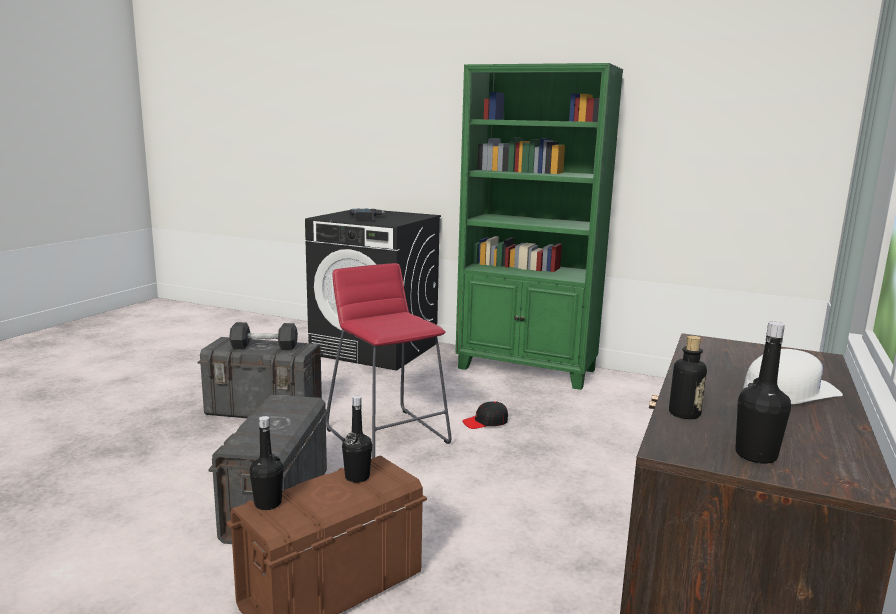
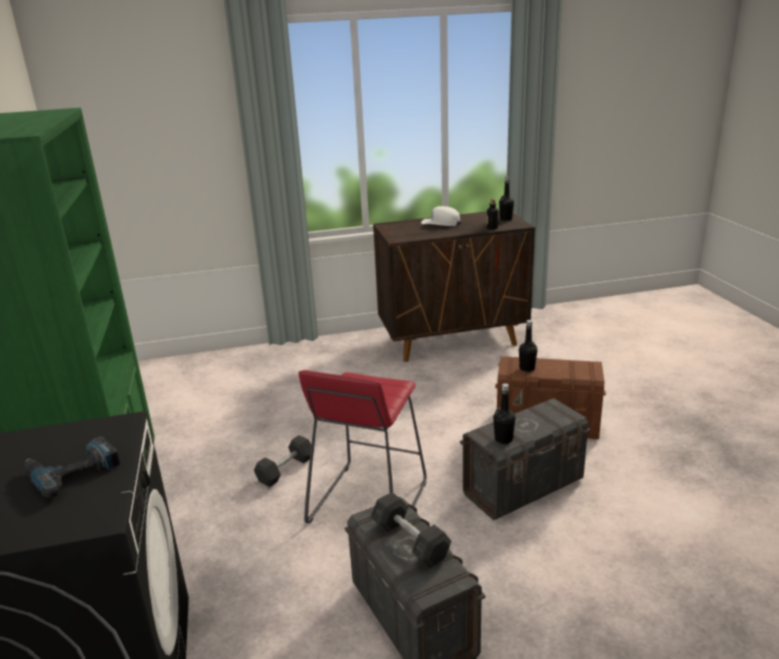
camera: 125 degrees left, 10 degrees up
black bottle [250,416,283,510] -> black bottle moved to [493,383,516,444]
black cap [462,401,508,429] -> grey dumbbell [254,435,311,487]

